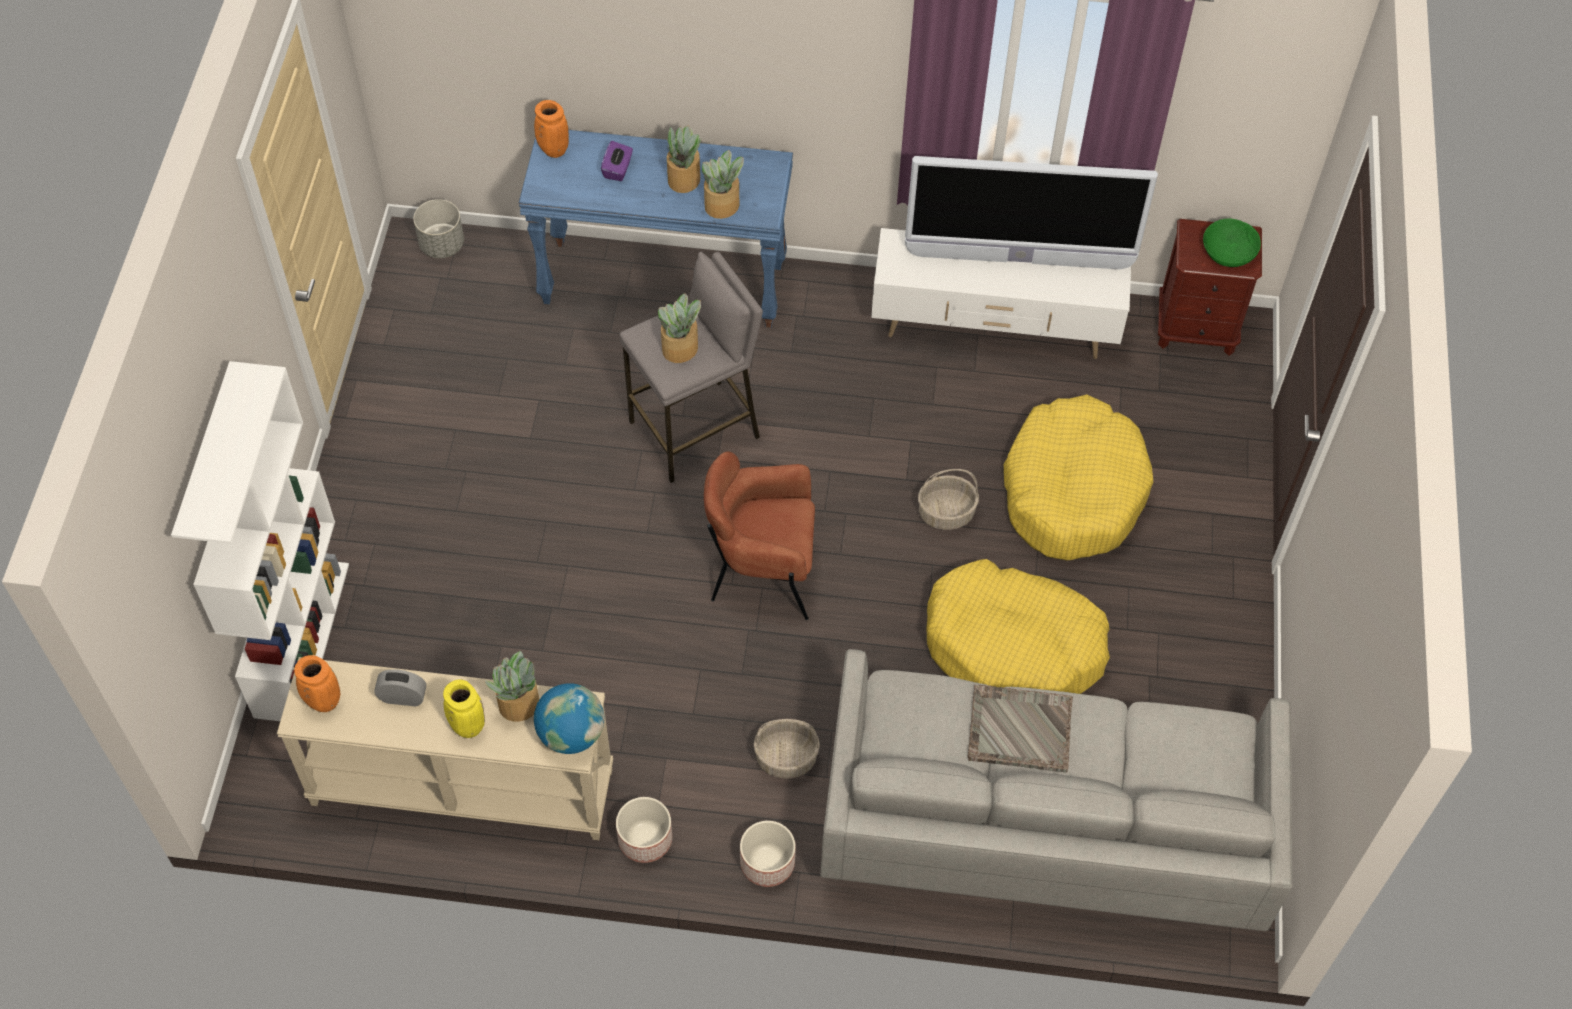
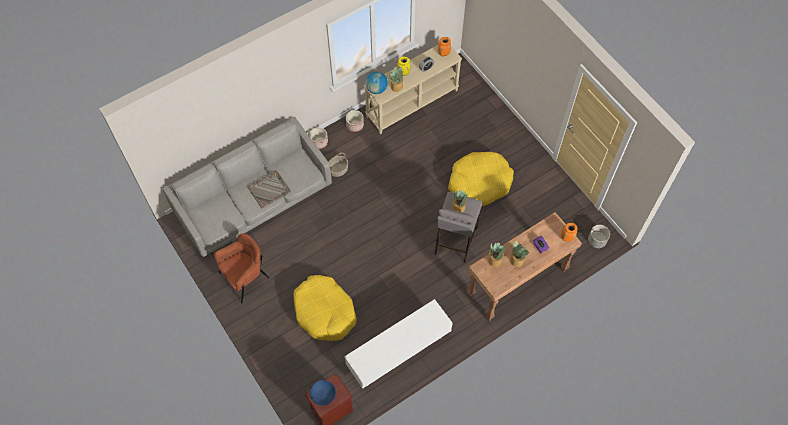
camera: 140 degrees right, 5 degrees up
white bookcase [171,361,349,721] -> none
blue console table [519,130,793,328] -> brown console table [467,212,582,321]
brown armchair [704,451,815,620] -> brown armchair moved to [214,234,269,303]
television [905,156,1158,269] -> none
basket [918,469,979,530] -> none
yellow dog bed [927,559,1110,694] -> yellow dog bed moved to [448,152,514,206]
green bowl [1203,218,1261,267] -> blue bowl [310,380,336,406]

